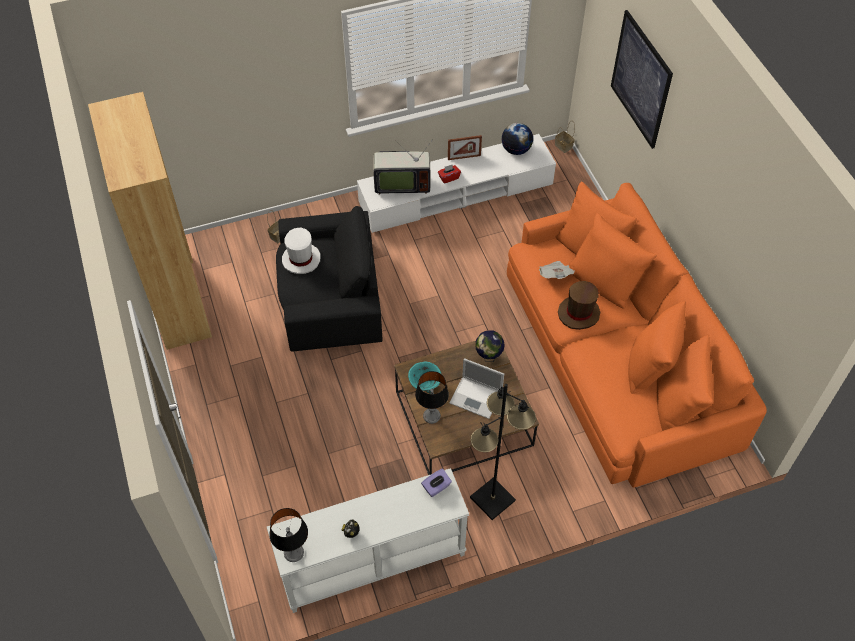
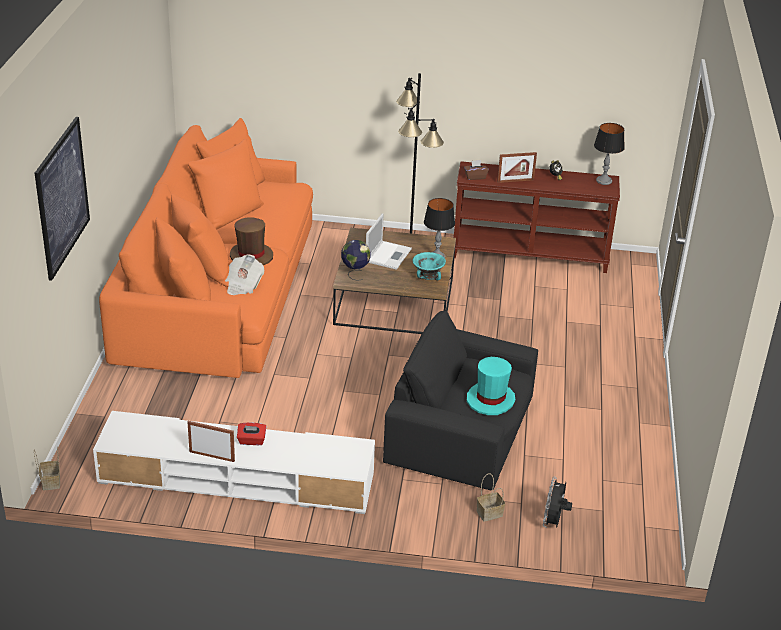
camera: 155 degrees left, 20 degrees down
brown bookcase [88,92,212,350] -> none
white console table [267,468,469,613] -> brown console table [453,161,620,273]
white hat [282,227,321,274] -> turquoise hat [467,357,515,415]
television [373,139,433,195] -> none
purple tissue box [421,469,452,497] -> brown tissue box [464,160,489,180]
laptop [449,358,504,419] -> laptop turned 60 degrees clockwise [366,214,412,270]
globe [502,123,533,155] -> none
none -> picture frame [497,152,537,183]
none -> black fan [543,478,572,528]

